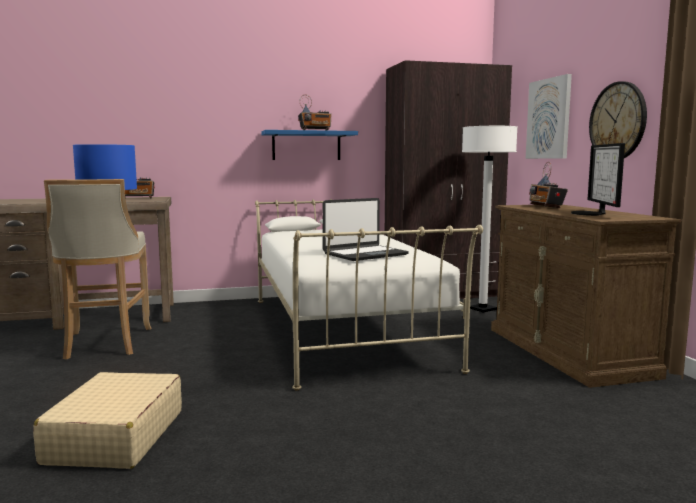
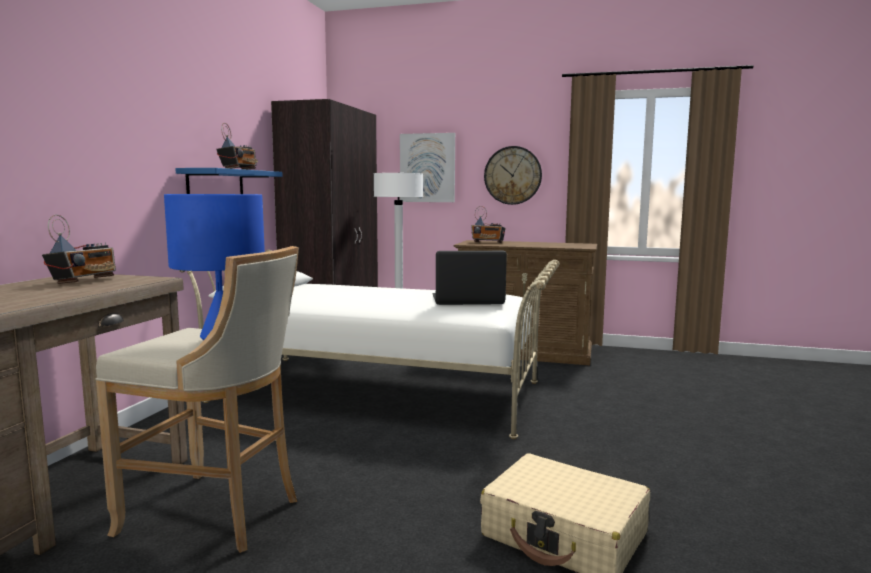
camera: 60 degrees left, 0 degrees up
laptop [323,198,409,261] -> laptop turned 90 degrees counterclockwise [432,251,507,305]
monitor [571,143,625,216] -> none

